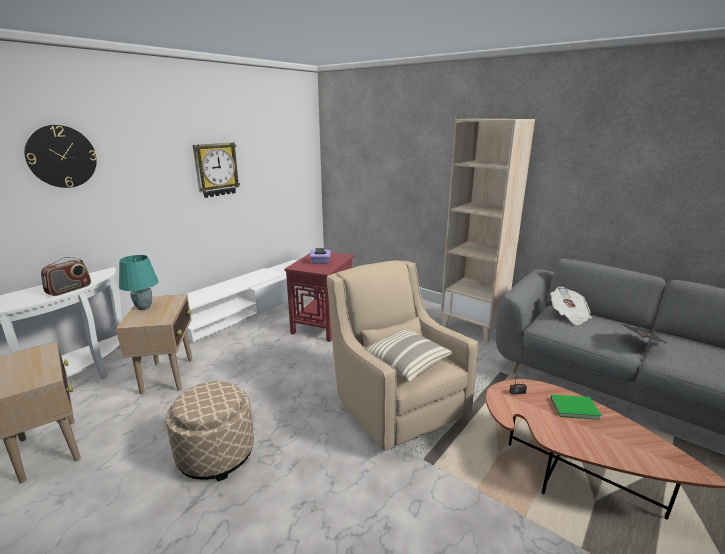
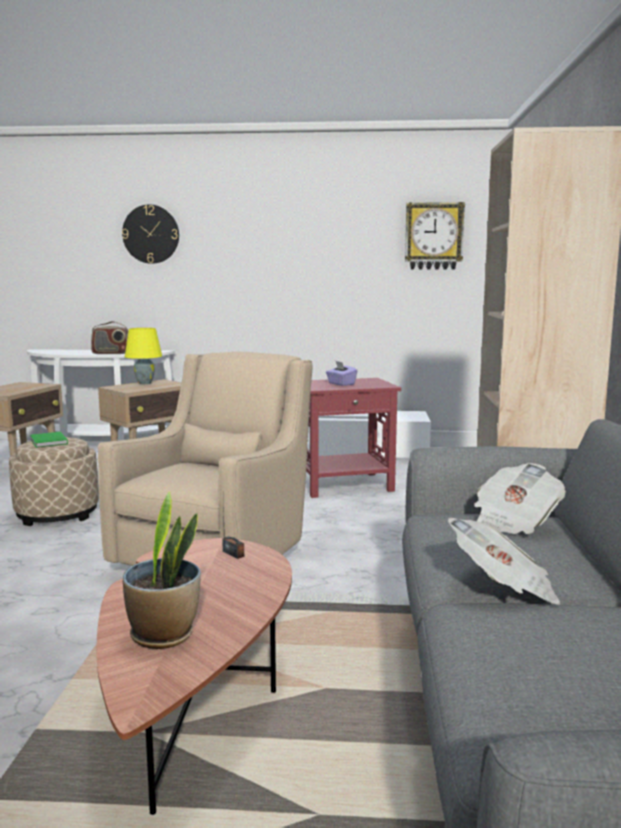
camera: 55 degrees right, 10 degrees down
turquoise table lamp [119,255,158,310] -> yellow table lamp [125,328,162,384]
wall clock [193,143,240,198] -> wall clock moved to [405,202,465,270]
pillow [364,329,452,382] -> none
green book [551,395,602,420] -> green book moved to [30,432,68,448]
none -> potted plant [123,491,201,649]

